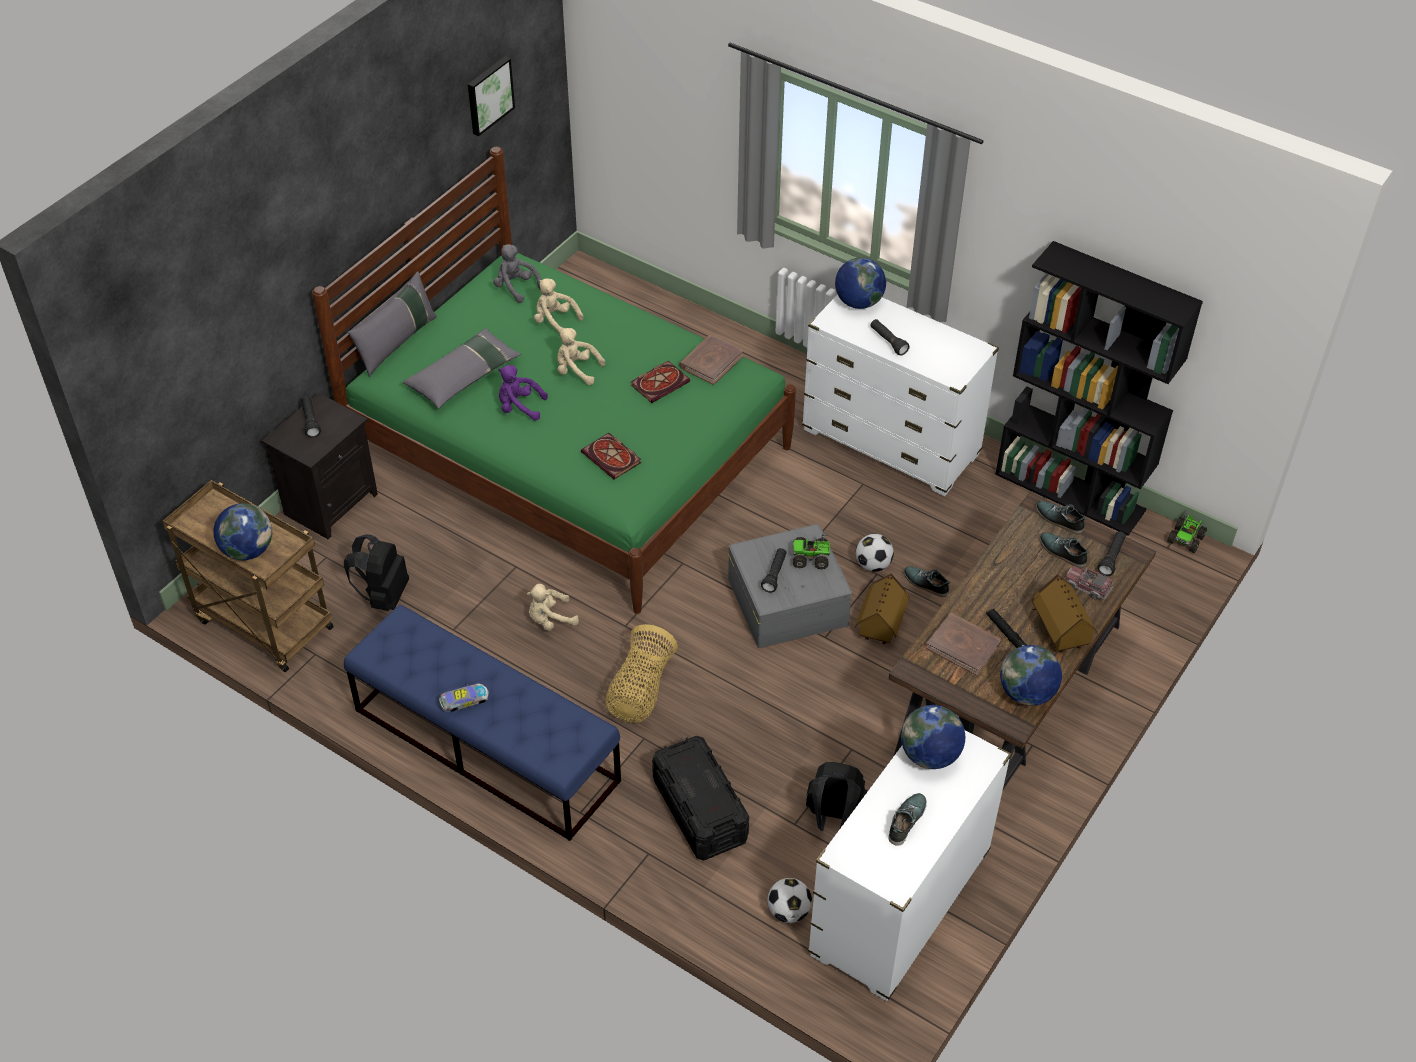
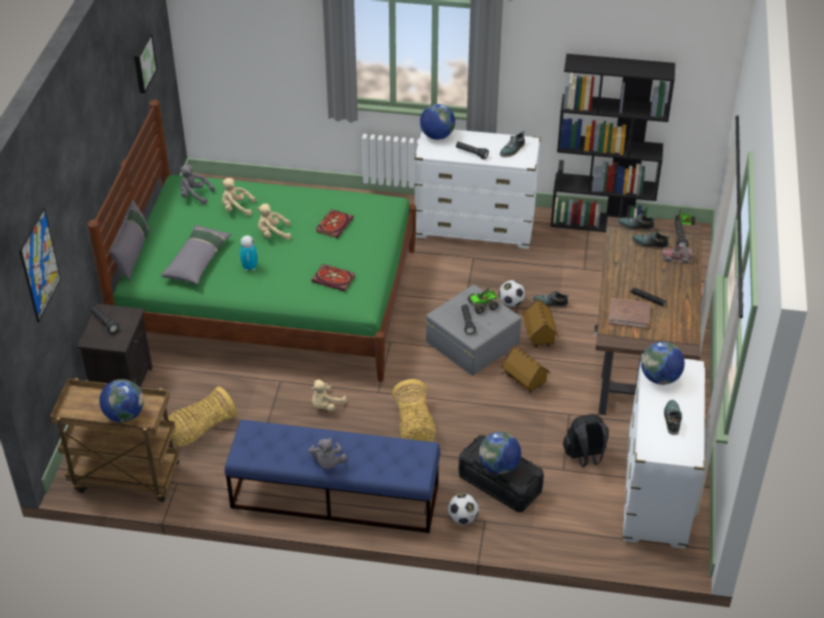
camera: 25 degrees left, 5 degrees down
black backpack [344,534,409,611] -> basket [168,386,237,447]
toy car [439,684,489,712] -> grey plush toy [308,438,347,469]
purple plush toy [498,365,548,421] -> toy robot [240,235,258,271]
brown book [679,335,743,385] -> none
football [767,878,812,923] -> football moved to [448,493,479,524]
globe [1000,645,1062,706] -> globe moved to [479,432,521,474]
toy house [1031,574,1098,652] -> toy house moved to [501,345,550,393]
none -> picture [19,208,61,323]
none -> shoe [500,131,525,157]

